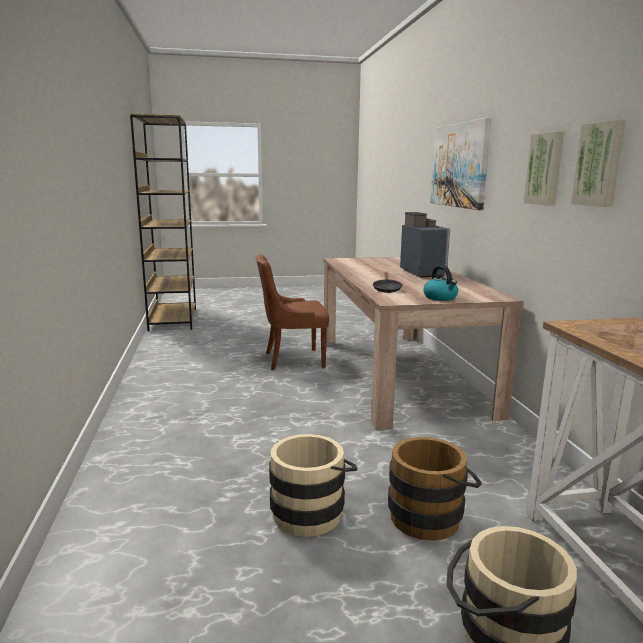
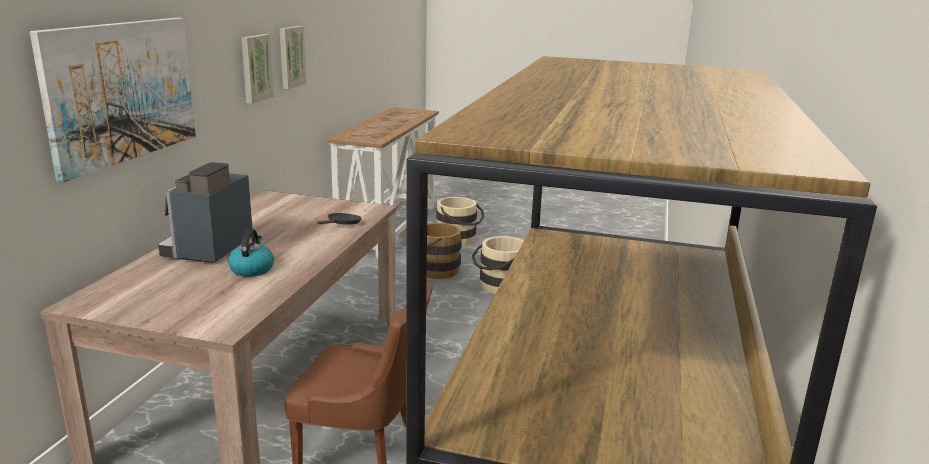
camera: 155 degrees left, 5 degrees up
kettle [423,265,458,301] -> kettle moved to [228,229,274,277]

